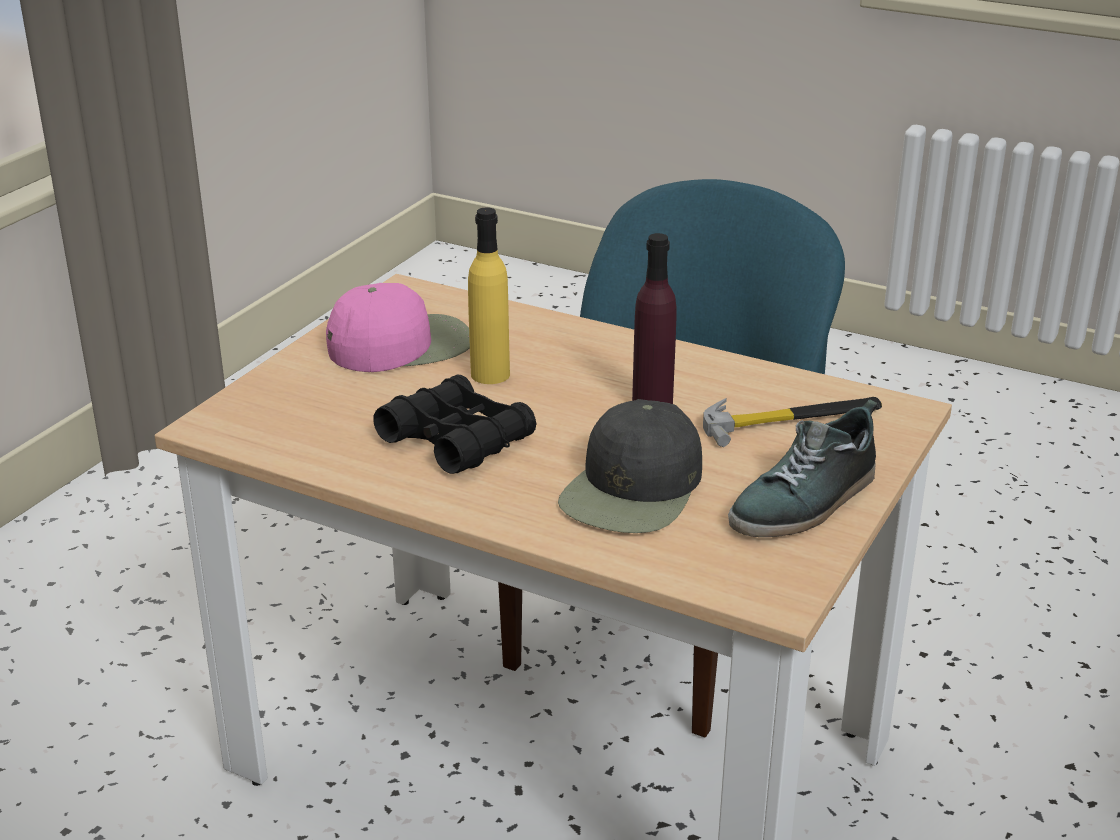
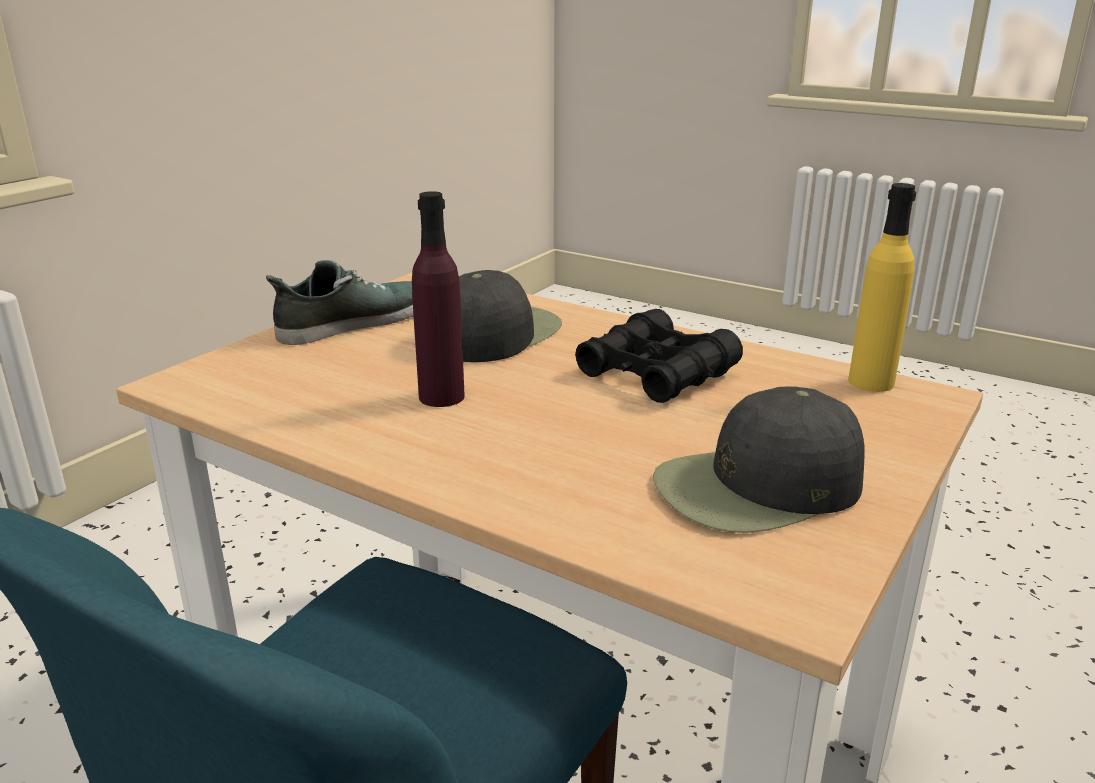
camera: 175 degrees left, 5 degrees down
pink cap [326,283,470,372] -> black cap [653,386,864,533]
yellow bottle [468,208,510,384] -> yellow bottle moved to [848,183,916,392]
hammer [703,397,882,447] -> none

